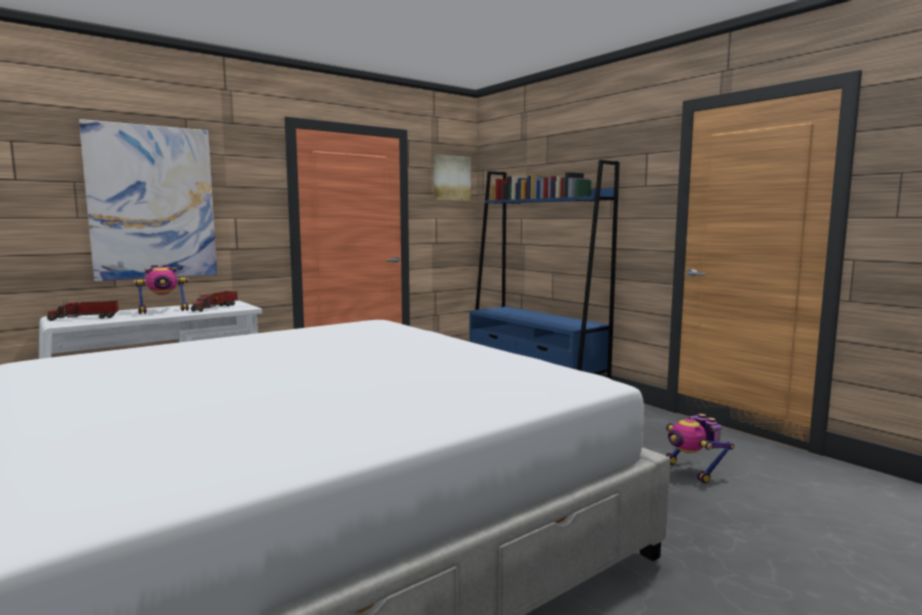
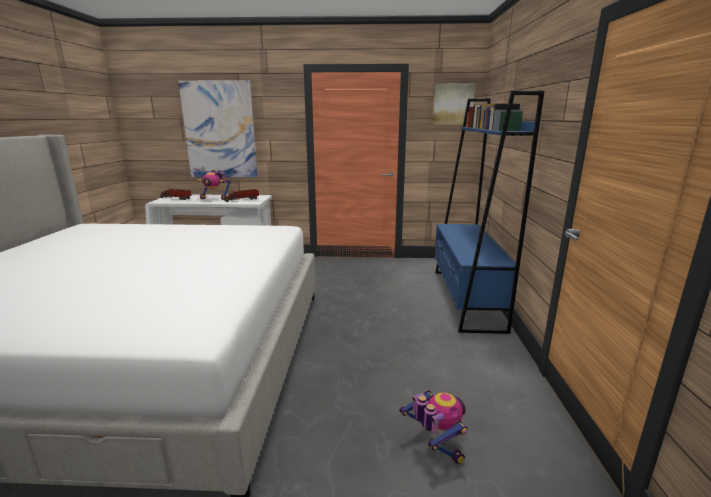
camera: 40 degrees right, 10 degrees up
toy robot [665,414,734,484] -> toy robot turned 135 degrees clockwise [399,390,468,464]

